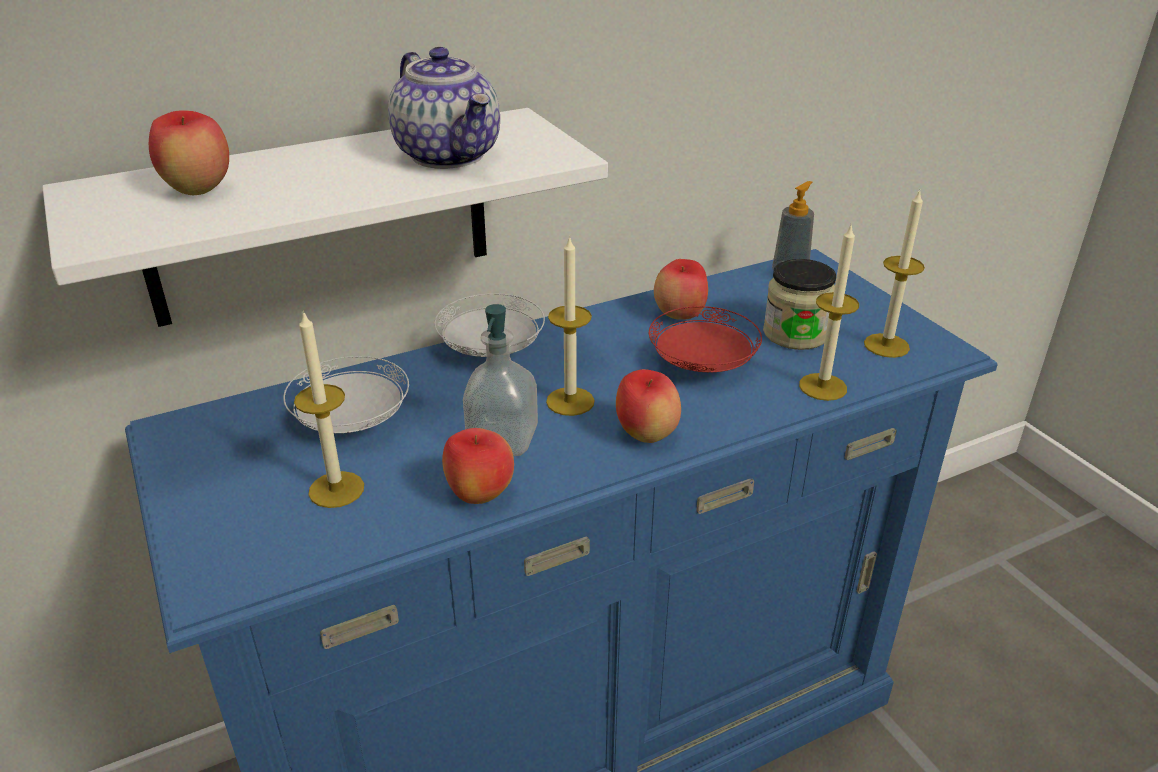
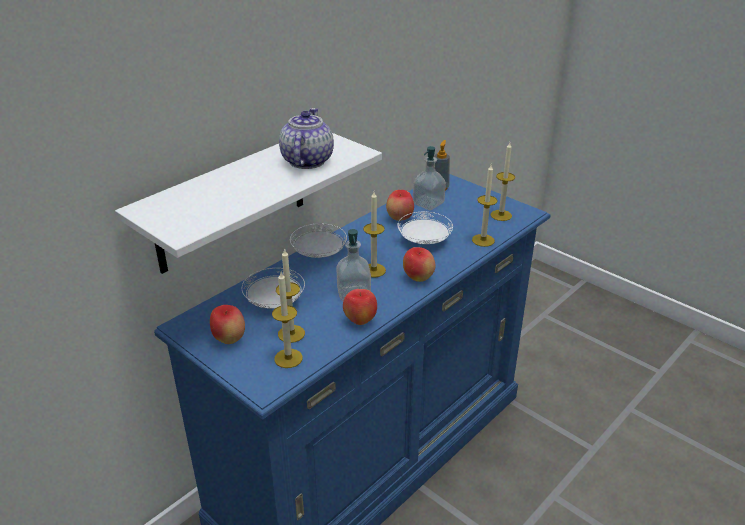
camera: 20 degrees left, 0 degrees up
apple [149,110,229,195] -> apple moved to [210,305,245,344]
teapot [388,47,500,169] -> teapot turned 120 degrees counterclockwise [279,108,334,169]
red plate [649,306,762,372] -> white plate [397,212,453,244]
jar [763,259,836,350] -> none
none -> candle [272,272,303,368]
none -> soap dispenser [413,146,446,210]

